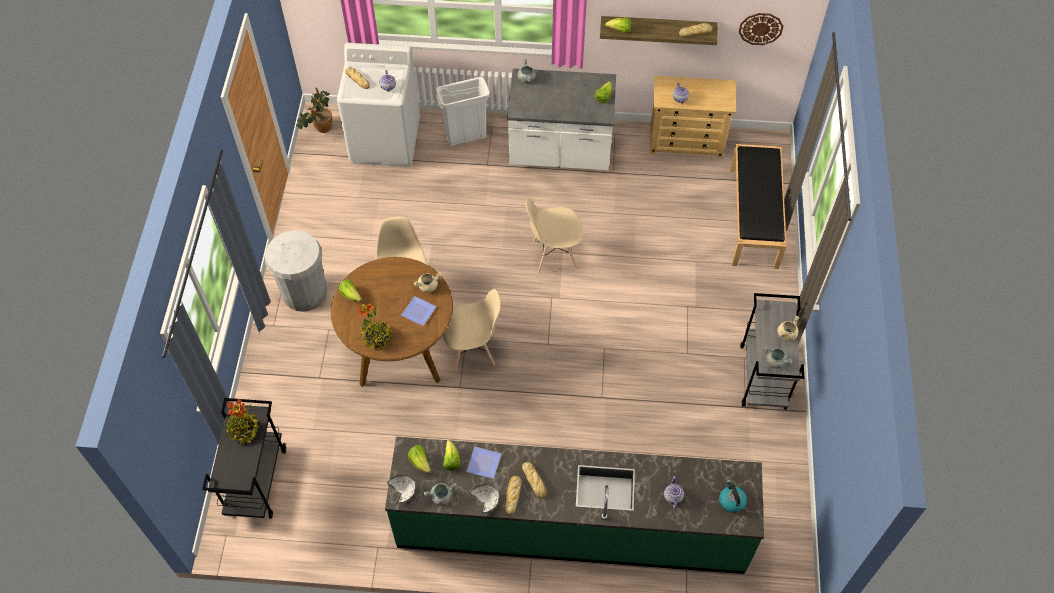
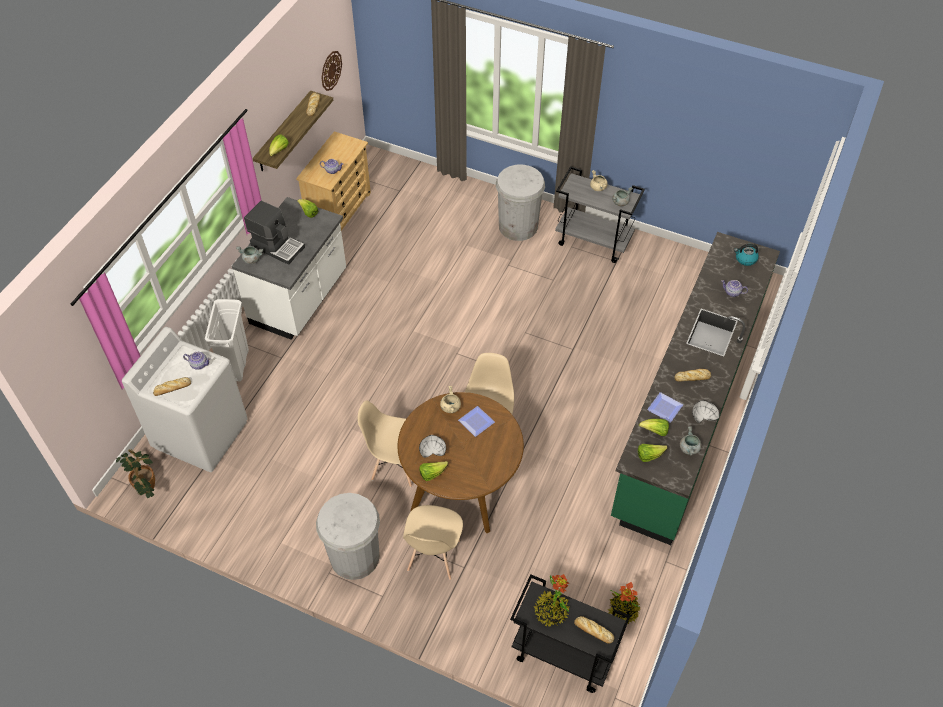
camera: 70 degrees left, 5 degrees down
potted plant [357,303,393,349] -> potted plant moved to [607,582,640,624]
white bowl [387,475,416,503] -> white bowl moved to [419,435,446,458]
bread [504,476,522,515] -> bread moved to [574,616,614,644]
beige chair [526,197,583,273] -> beige chair moved to [403,505,463,580]
black bench [730,144,787,269] -> none
none -> coffee machine [244,201,305,265]
none -> white trash can [496,165,545,241]

